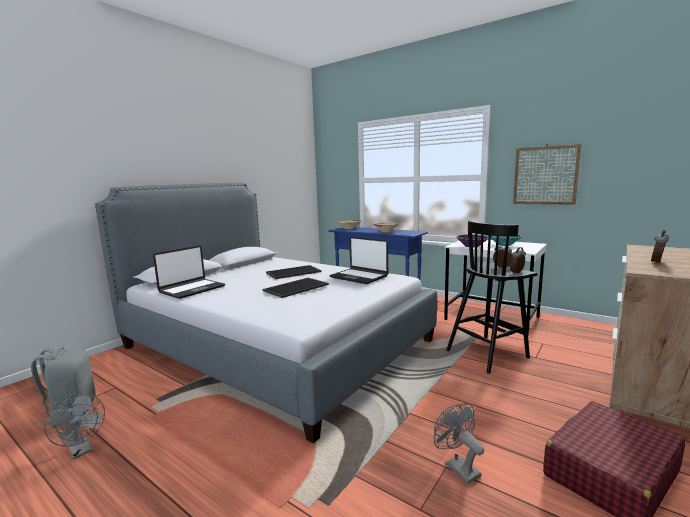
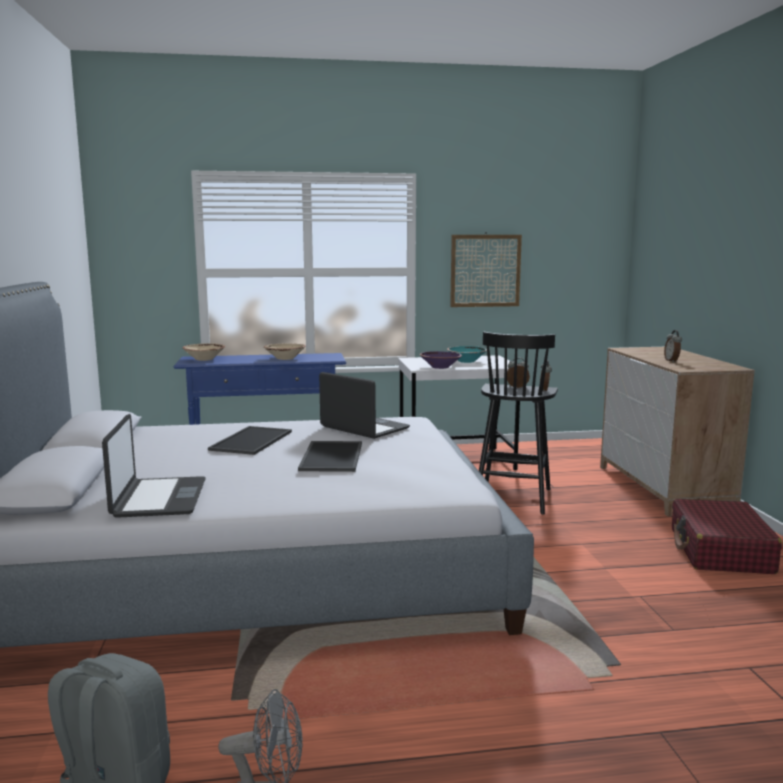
camera: 45 degrees left, 0 degrees up
laptop [329,237,388,284] -> laptop turned 135 degrees counterclockwise [319,372,410,439]
grey fan [434,403,484,484] -> none

